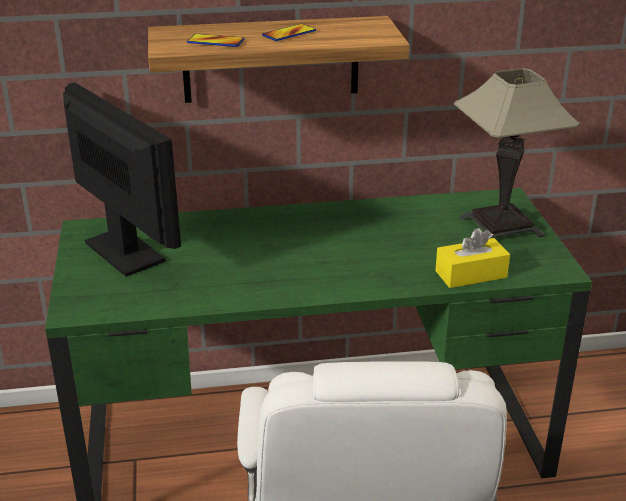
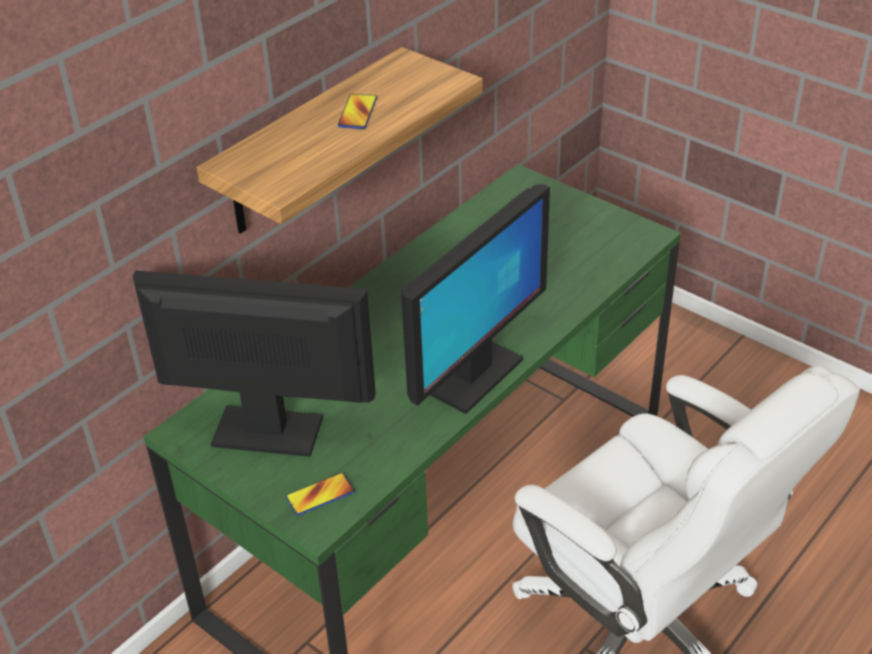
camera: 40 degrees left, 10 degrees up
phone [187,34,245,47] -> phone moved to [286,473,355,515]
yellow tissue box [435,228,510,288] -> none
table lamp [454,68,580,239] -> none
none -> monitor [401,184,550,414]

